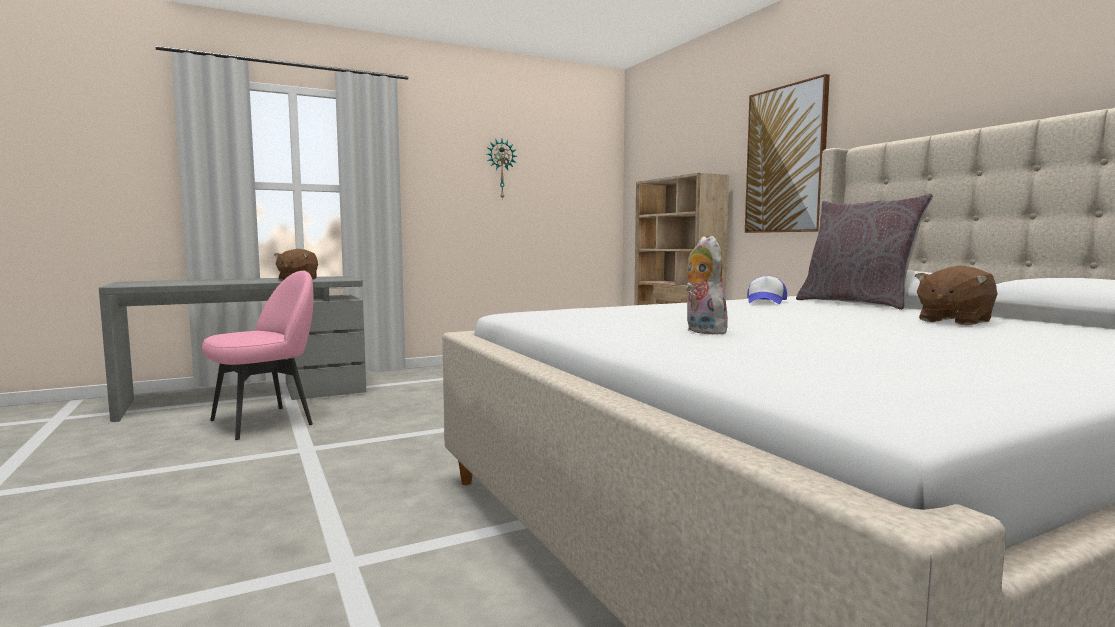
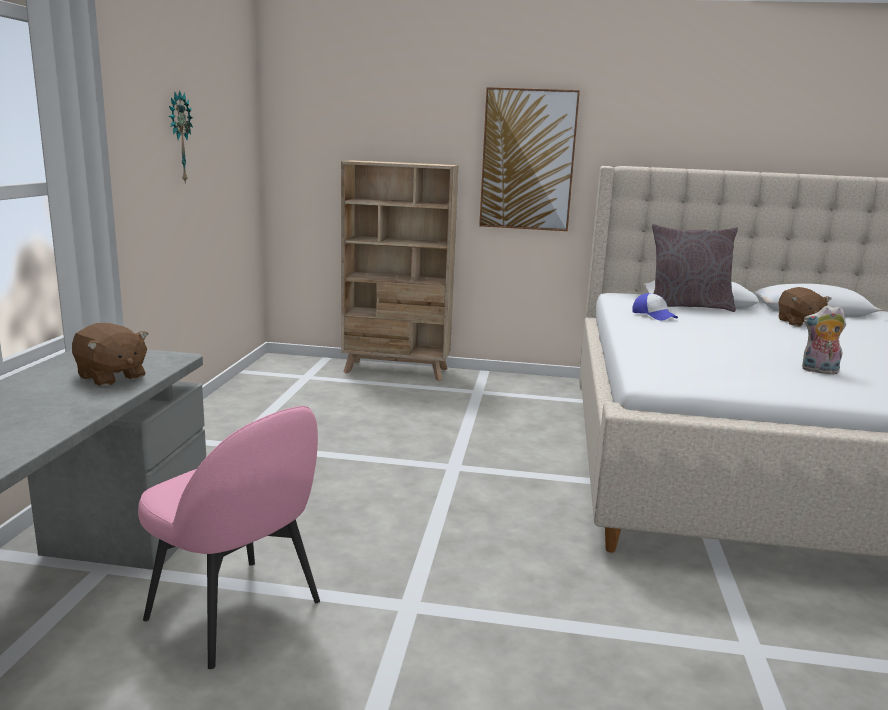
camera: 55 degrees left, 10 degrees up
pink chair [202,270,313,440] -> pink chair turned 135 degrees clockwise [138,406,320,669]

